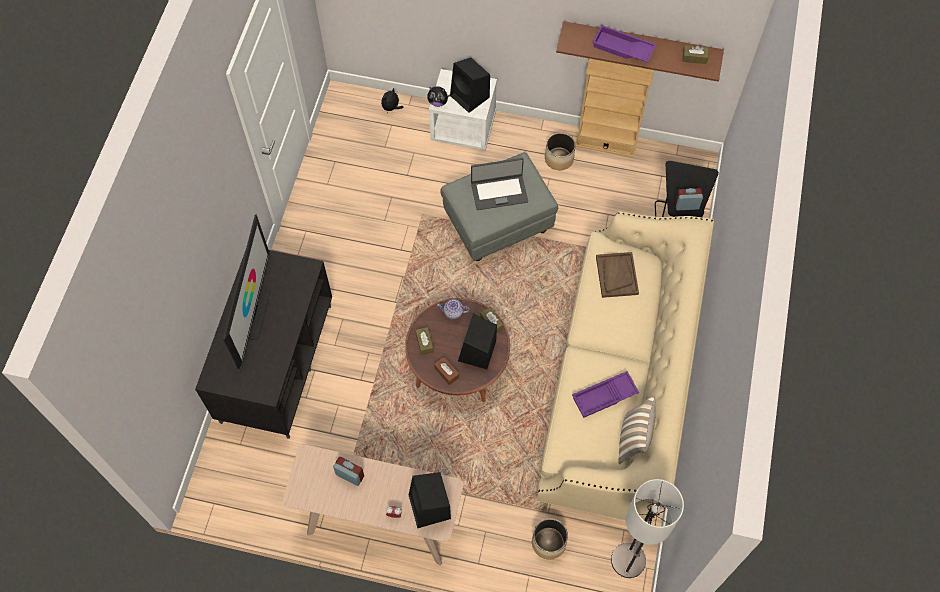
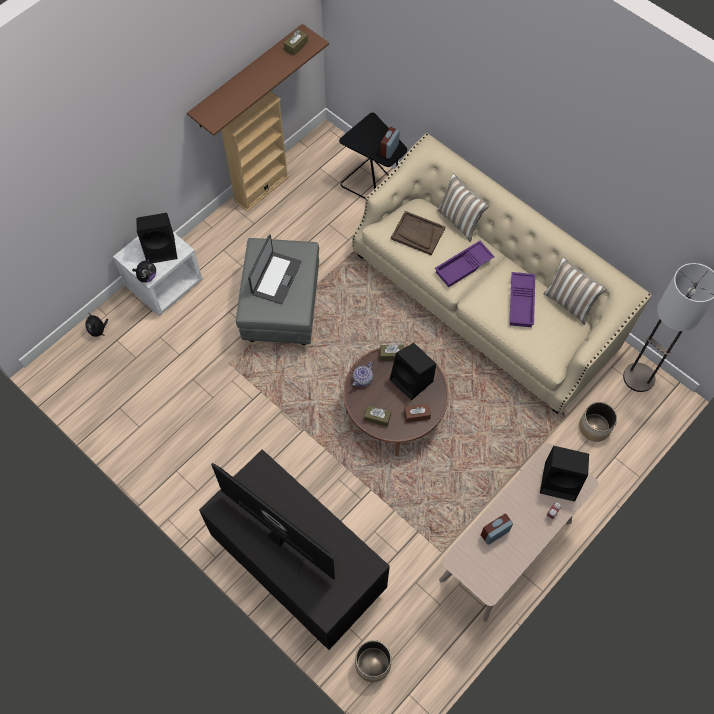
camera: 60 degrees left, 0 degrees up
planter [545,133,576,170] -> planter moved to [355,640,392,682]
purple tray [592,25,656,62] -> purple tray moved to [435,241,495,287]
none -> pillow [437,173,489,242]

